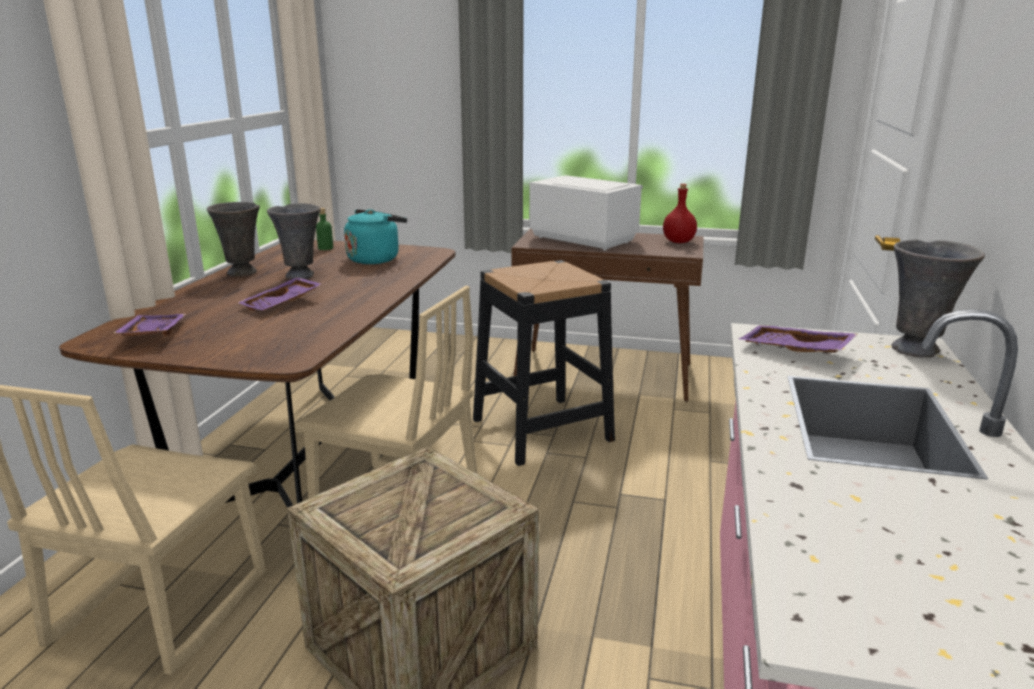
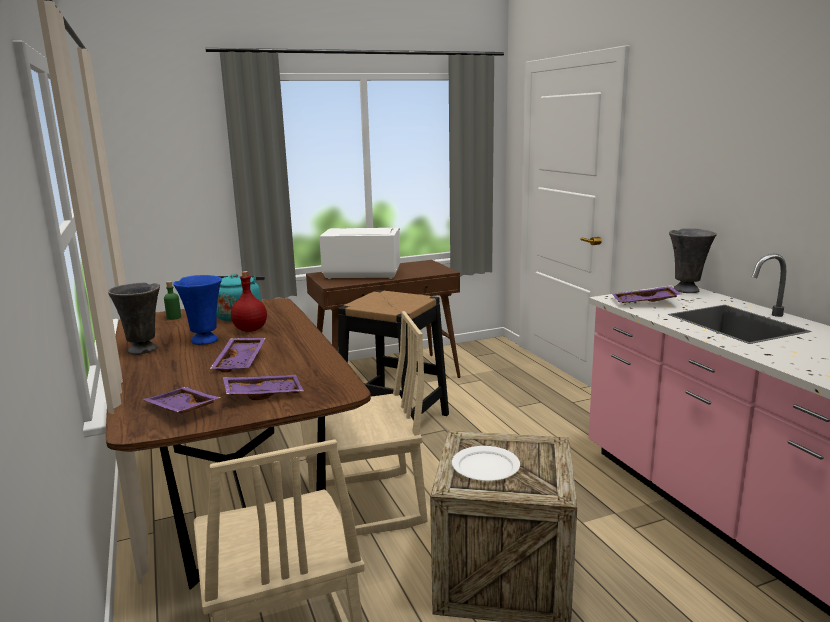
camera: 35 degrees left, 5 degrees down
grey vase [267,203,320,279] -> blue vase [173,275,222,345]
red bottle [663,184,697,243] -> red bottle moved to [231,271,267,332]
none -> purple tray [223,375,304,400]
none -> white plate [452,446,520,481]

